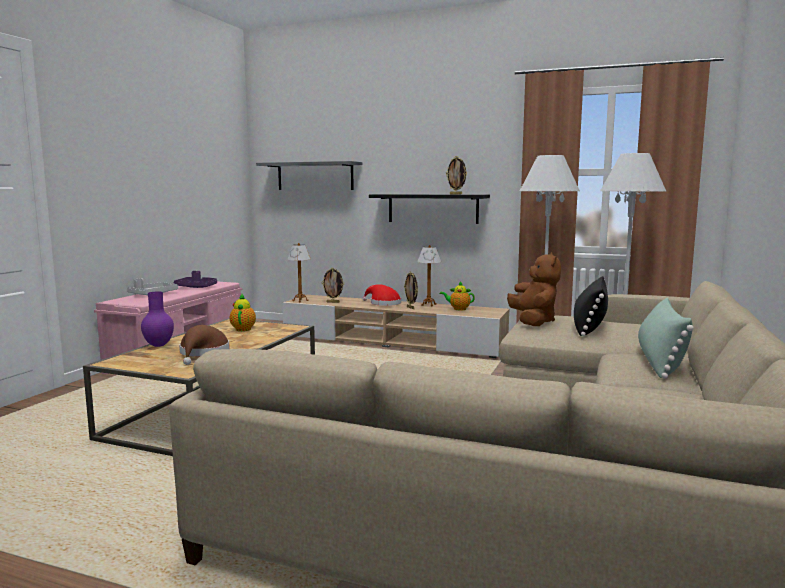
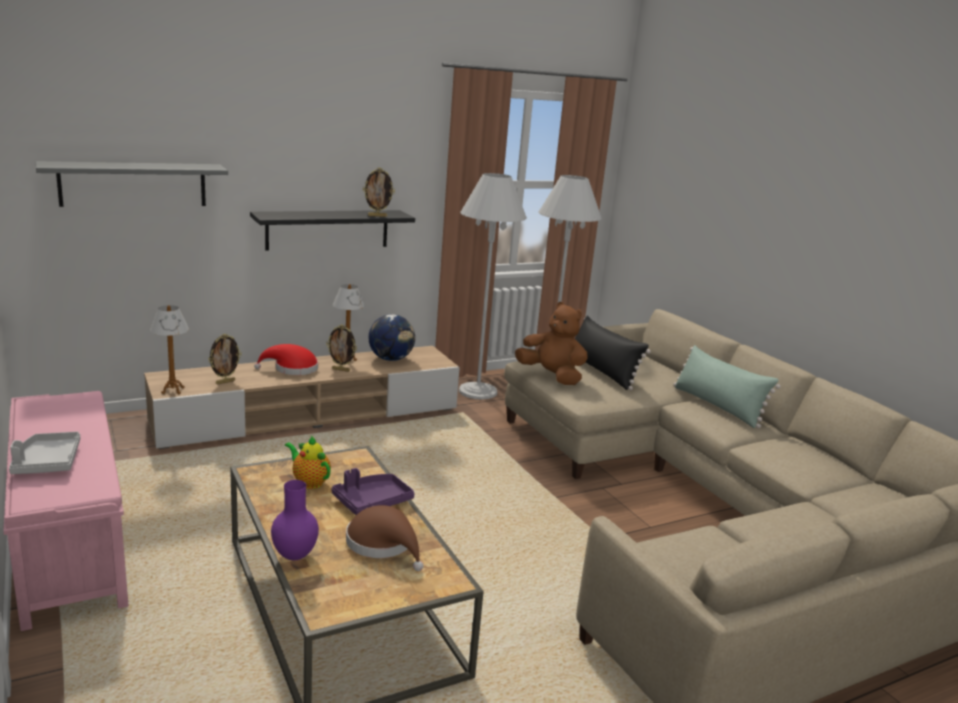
camera: 50 degrees left, 10 degrees up
purple tray [173,271,217,288] -> purple tray moved to [332,468,415,515]
teapot [440,281,475,310] -> globe [369,314,415,361]

